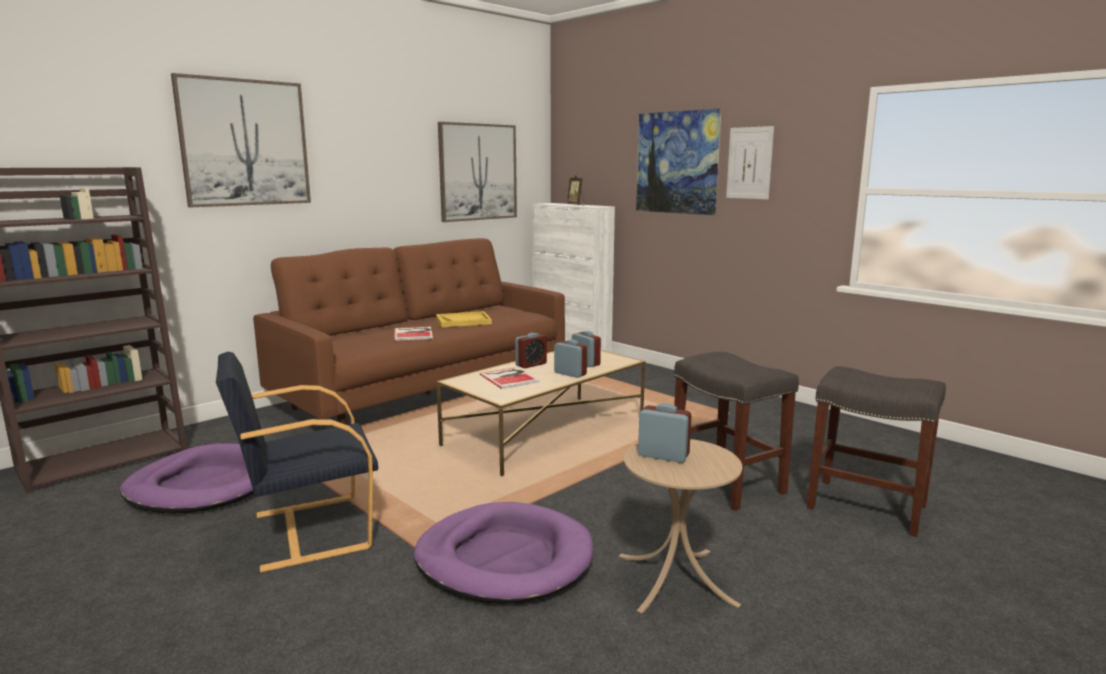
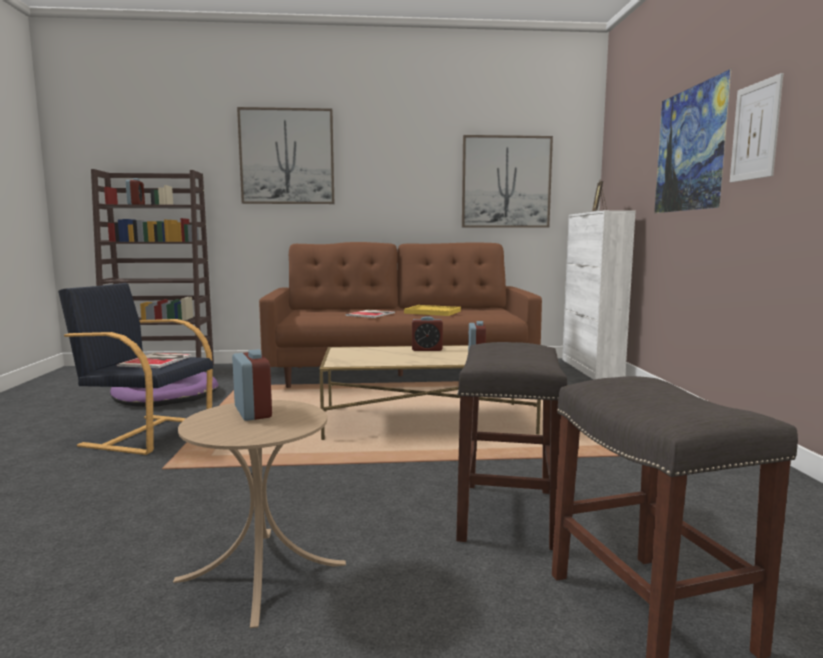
camera: 40 degrees right, 5 degrees down
purple dog bed [414,502,594,604] -> none
book [480,367,540,389] -> book moved to [117,353,192,368]
alarm clock [554,340,587,378] -> alarm clock moved to [126,178,145,205]

